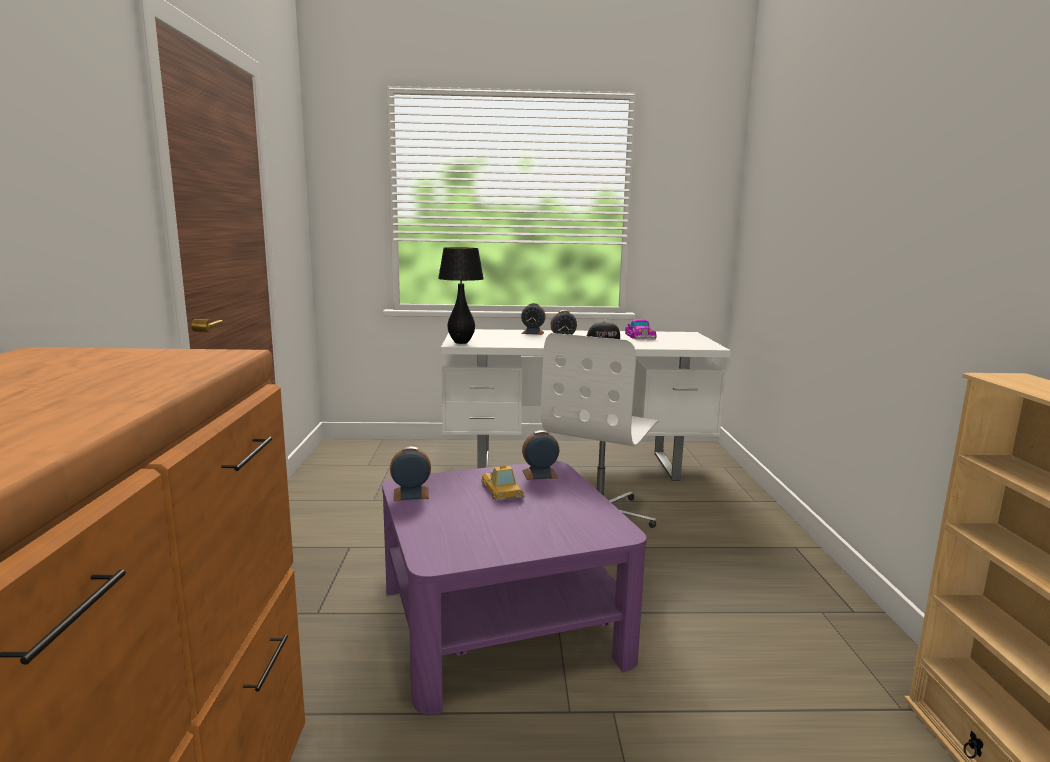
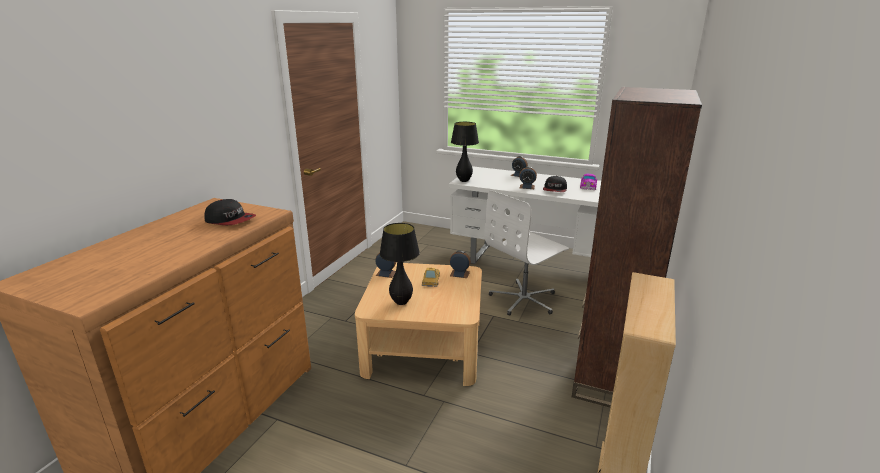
camera: 25 degrees right, 10 degrees up
purple coffee table [382,461,647,715] -> beige coffee table [355,263,482,386]
none -> cap [204,199,256,225]
none -> black table lamp [380,223,420,305]
none -> brown bookcase [572,87,702,407]

